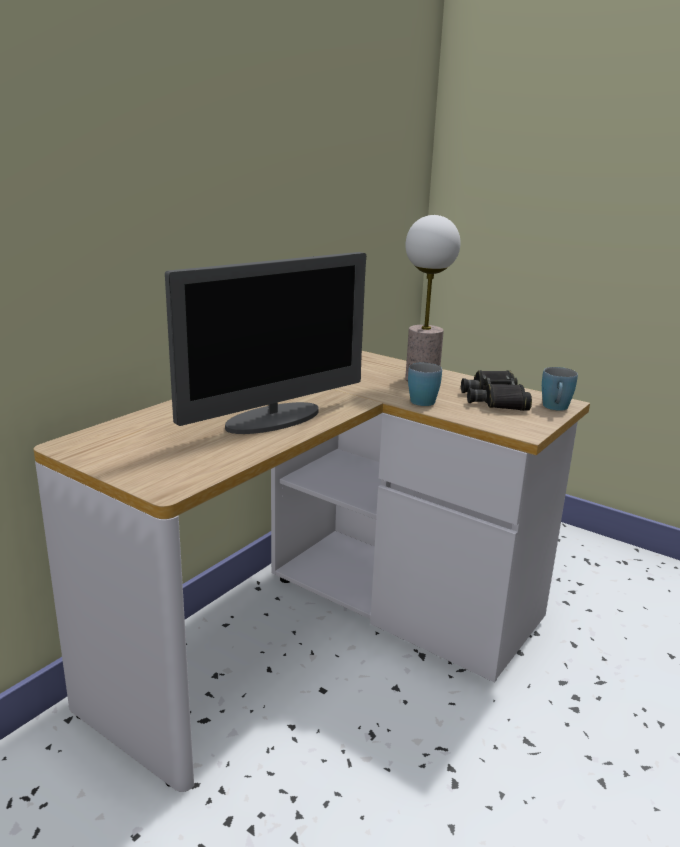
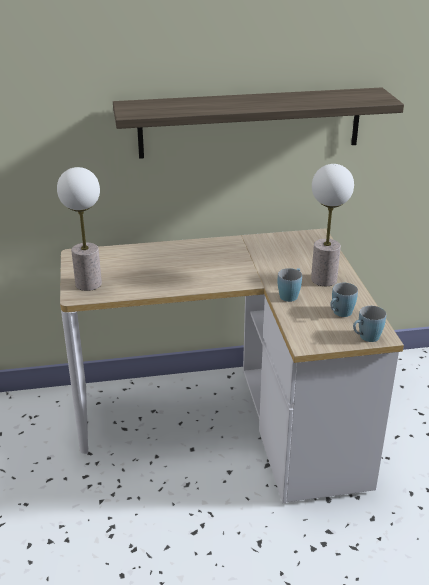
camera: 45 degrees right, 10 degrees up
monitor [165,252,366,434] -> none
black binoculars [461,370,532,411] -> blue mug [330,283,358,317]
none -> table lamp [57,167,102,291]
none -> shelf [113,88,404,159]

